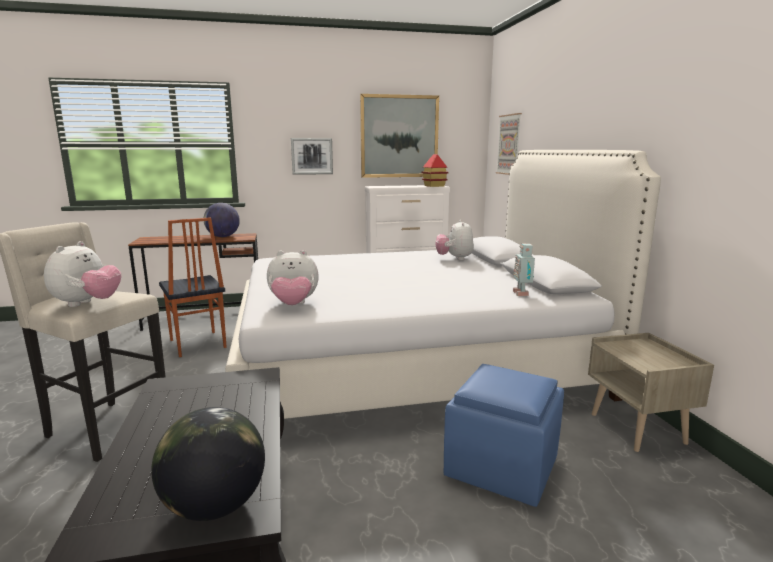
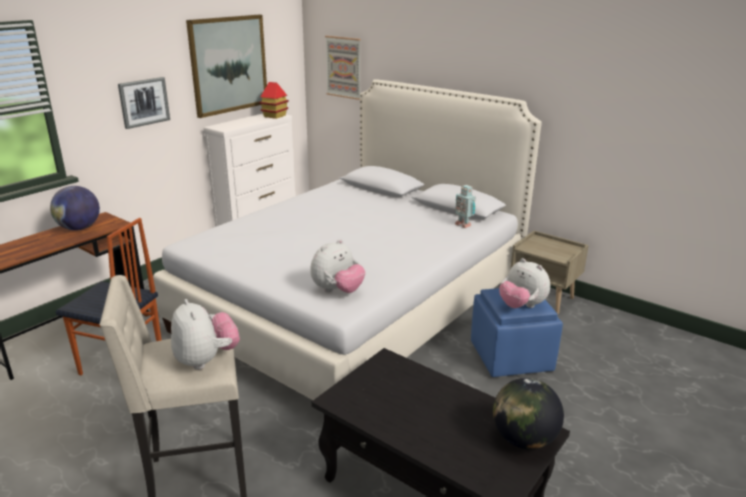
camera: 40 degrees left, 10 degrees up
plush toy [435,220,474,260] -> plush toy moved to [499,258,550,308]

